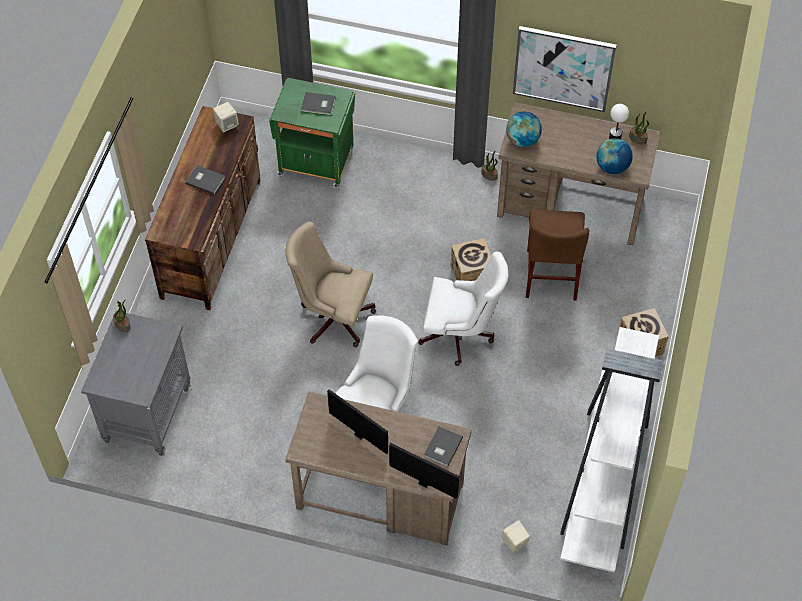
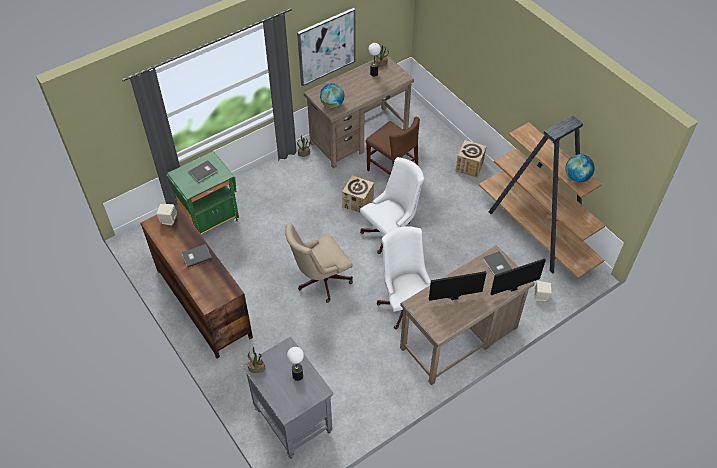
camera: 50 degrees left, 5 degrees down
white bookcase [560,327,664,572] -> brown bookcase [479,115,605,278]
globe [596,138,633,174] -> globe moved to [565,154,595,182]
none -> table lamp [287,347,304,381]

